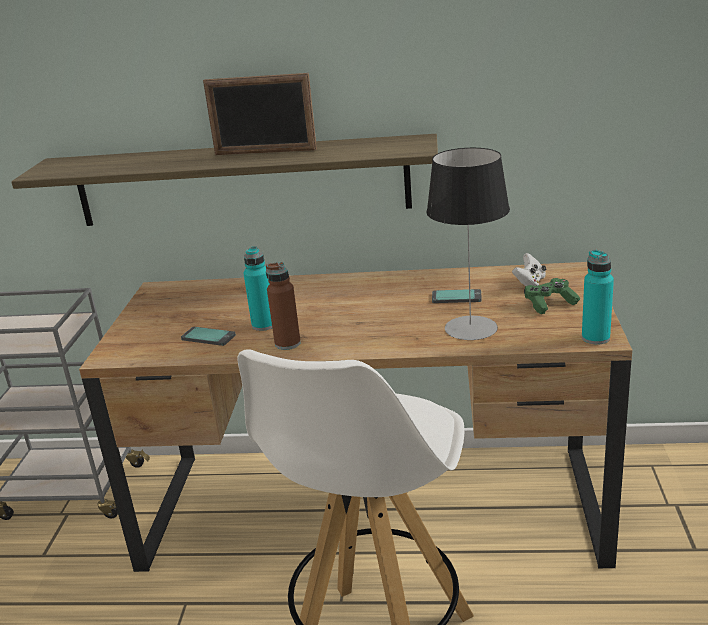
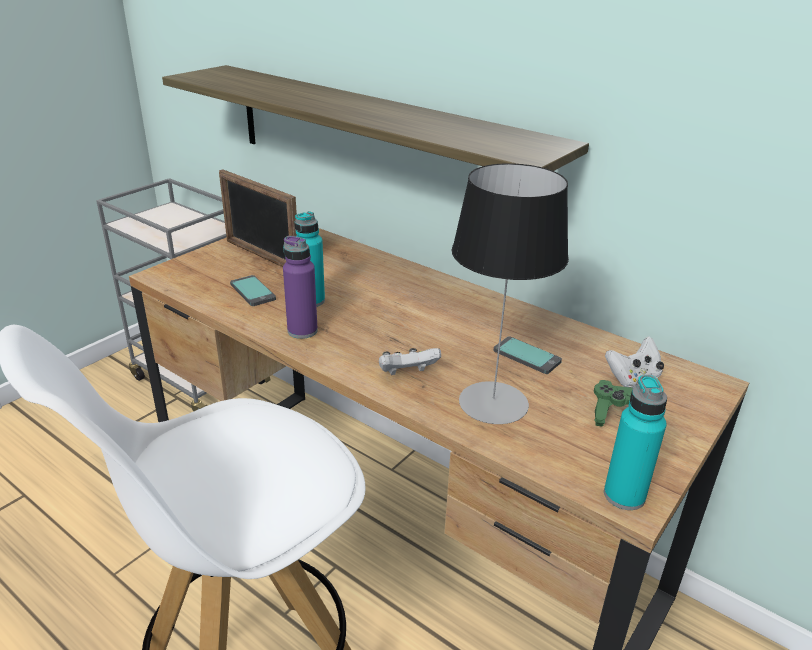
camera: 30 degrees right, 5 degrees up
picture frame [203,73,317,155] -> picture frame moved to [219,169,297,267]
brown bottle [266,262,301,350] -> purple bottle [283,236,318,339]
none -> white game controller [379,348,441,375]

